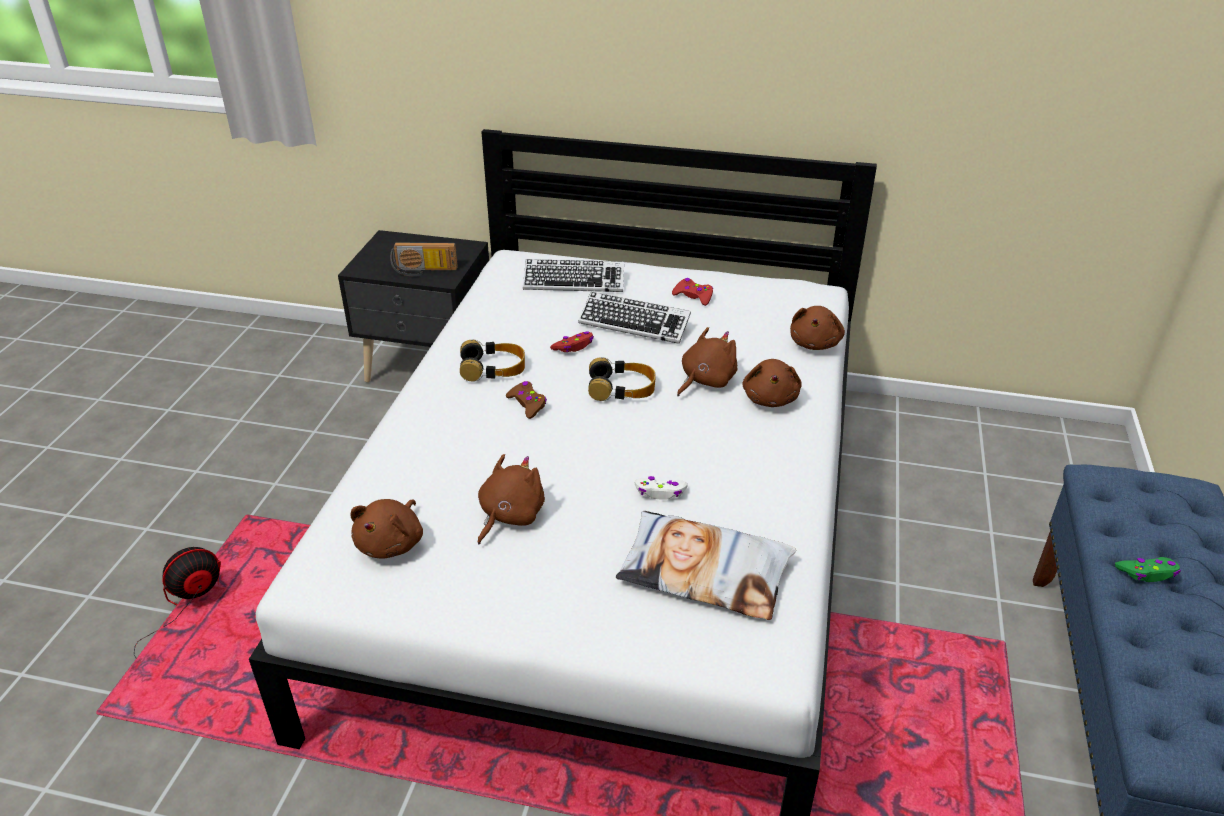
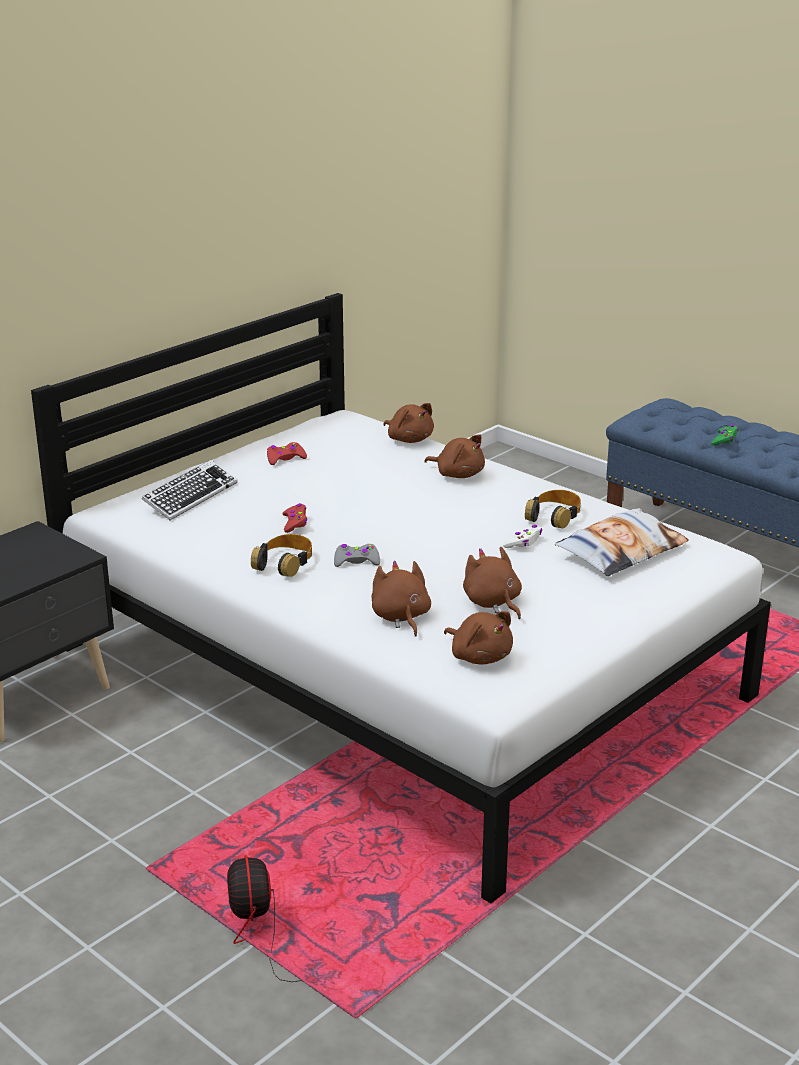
camera: 60 degrees left, 10 degrees down
radio [390,242,458,277] -> none
brown game controller [506,381,547,419] -> grey game controller [334,544,380,567]
keyboard [578,292,691,344] -> none
headphones [588,357,656,401] -> headphones moved to [525,490,581,528]
brown plush toy [677,327,737,396] -> brown plush toy moved to [372,560,431,637]

